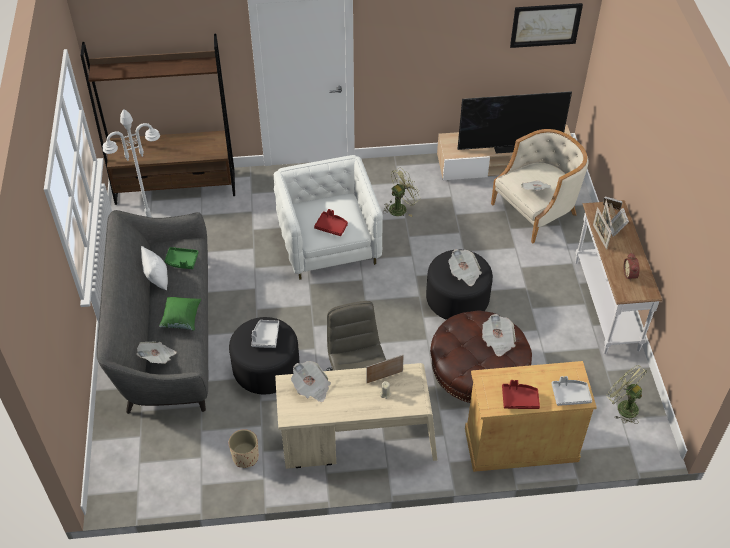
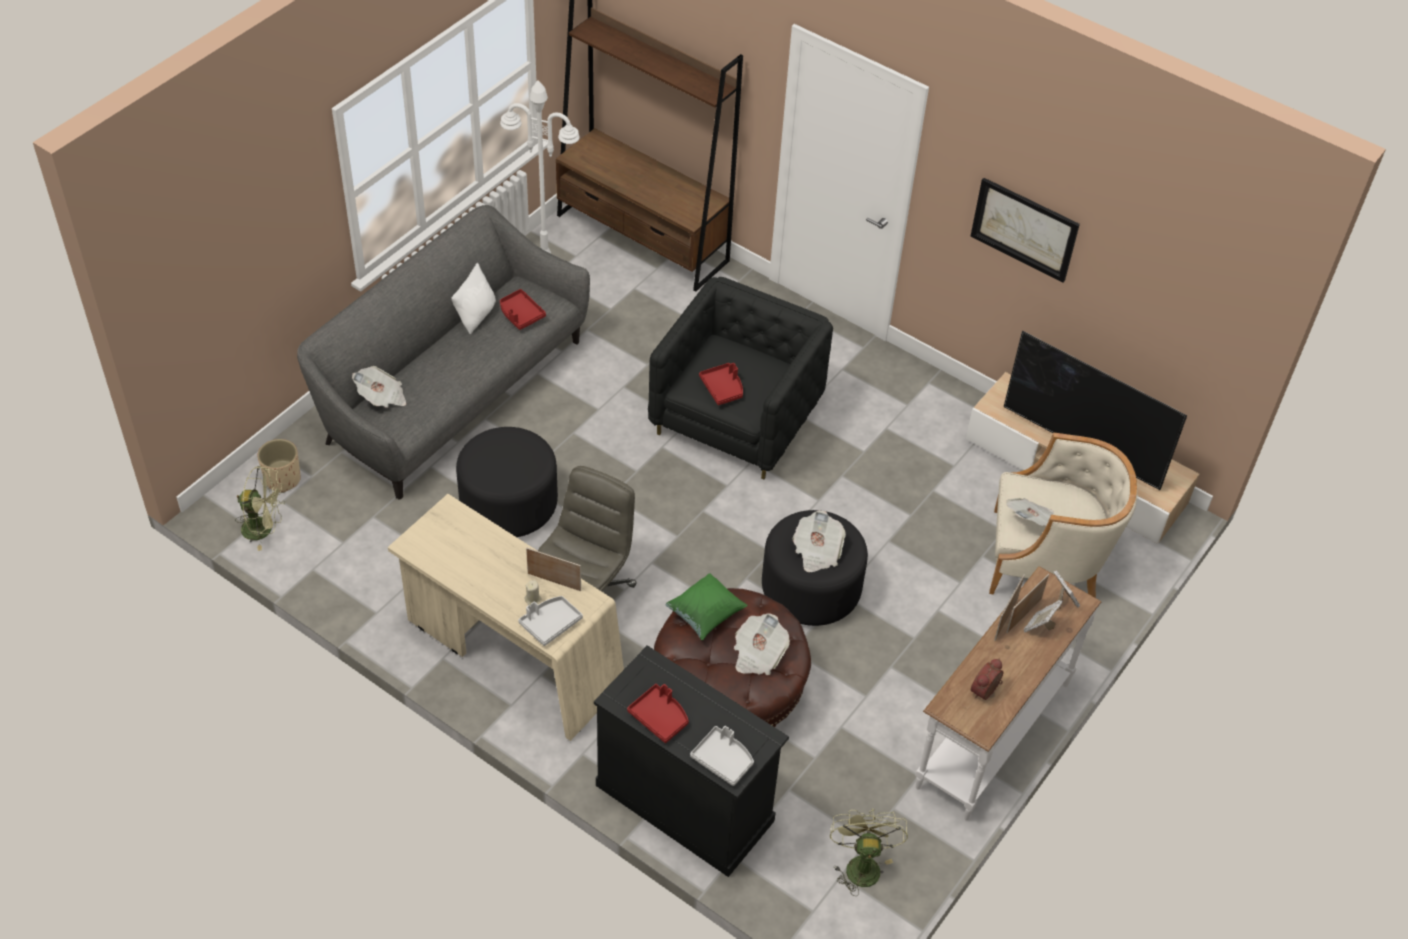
camera: 40 degrees right, 0 degrees up
green pillow [159,297,201,331] -> green pillow moved to [666,573,748,640]
green tray [165,247,199,269] -> red tray [500,289,546,330]
beige planter [229,429,259,468] -> beige planter moved to [257,439,301,493]
grey tray [251,320,279,348] -> grey tray moved to [518,596,583,646]
white armchair [274,155,383,280] -> black armchair [648,277,833,479]
newspaper [291,361,331,402] -> none
green fan [384,168,421,217] -> green fan moved to [235,466,285,551]
beige cabinet [465,361,597,472] -> black cabinet [594,645,789,877]
picture [510,3,583,48] -> picture moved to [970,178,1080,282]

